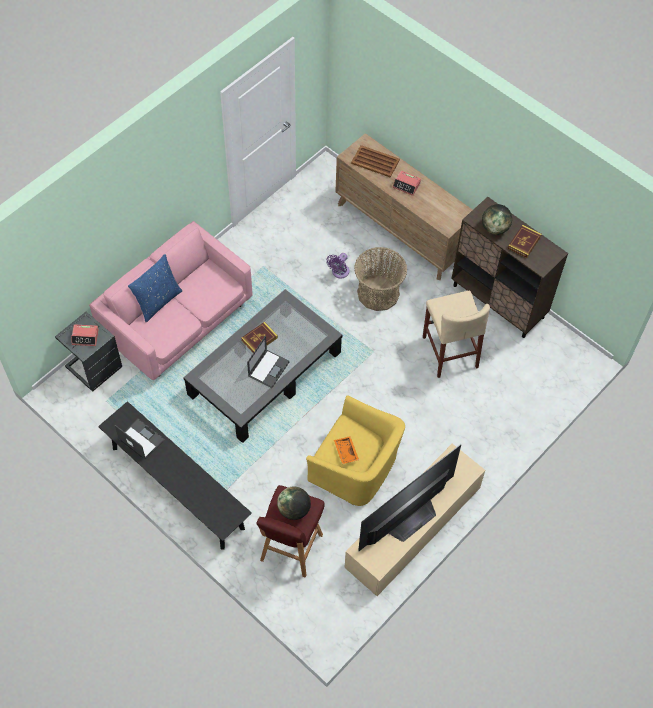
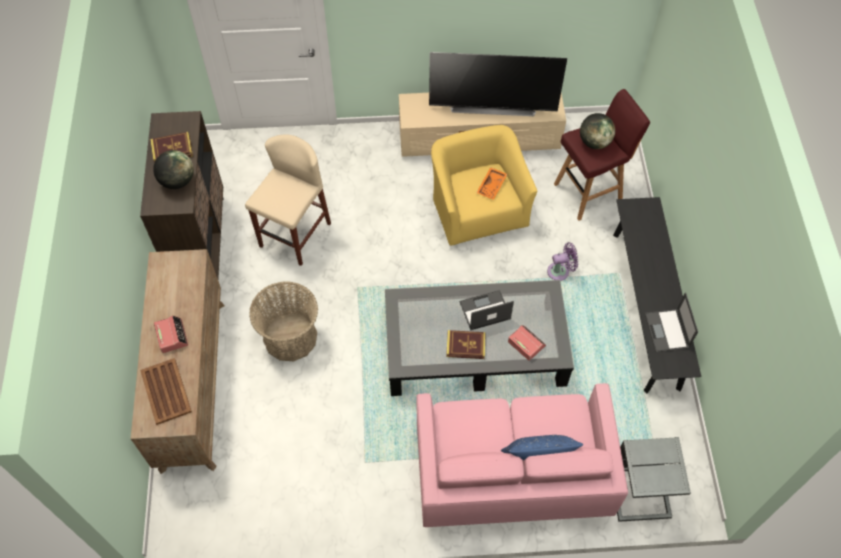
camera: 135 degrees left, 0 degrees up
alarm clock [71,324,99,346] -> alarm clock moved to [508,325,546,361]
purple fan [326,253,349,279] -> purple fan moved to [547,242,578,281]

